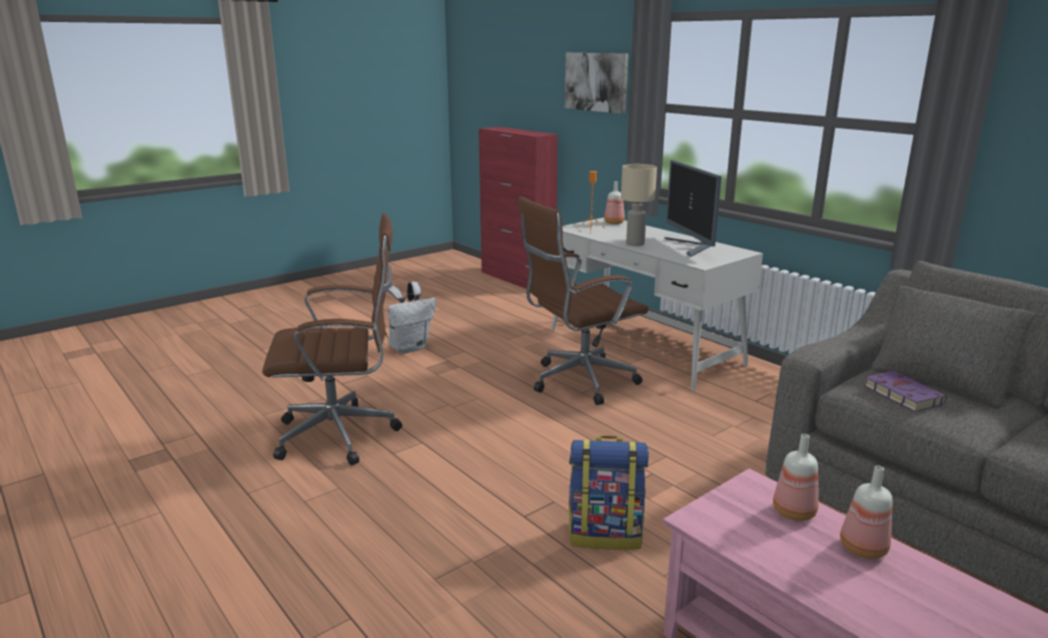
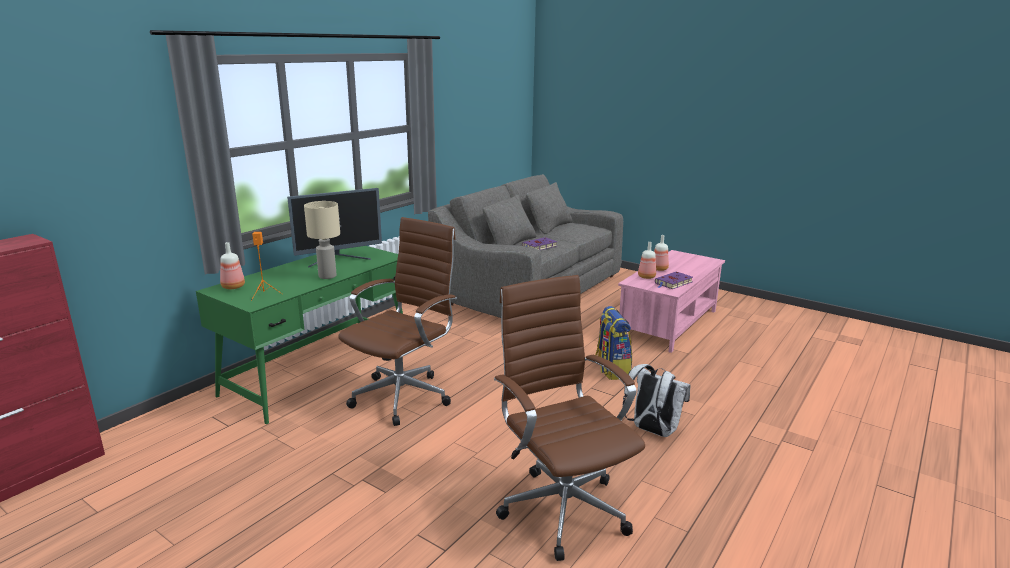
camera: 105 degrees left, 0 degrees up
white backpack [383,282,436,354] -> white backpack moved to [623,364,691,437]
brown office chair [517,196,649,405] -> brown office chair turned 105 degrees counterclockwise [338,217,457,426]
white desk [551,218,763,391] -> green desk [196,246,403,424]
picture [565,53,629,114] -> none
none -> purple book [655,272,693,289]

